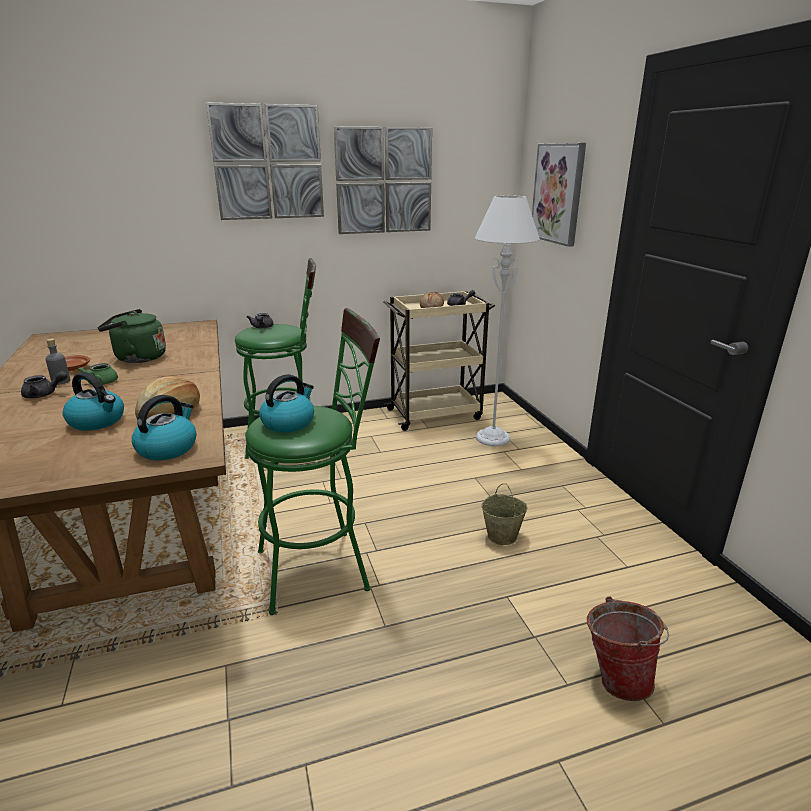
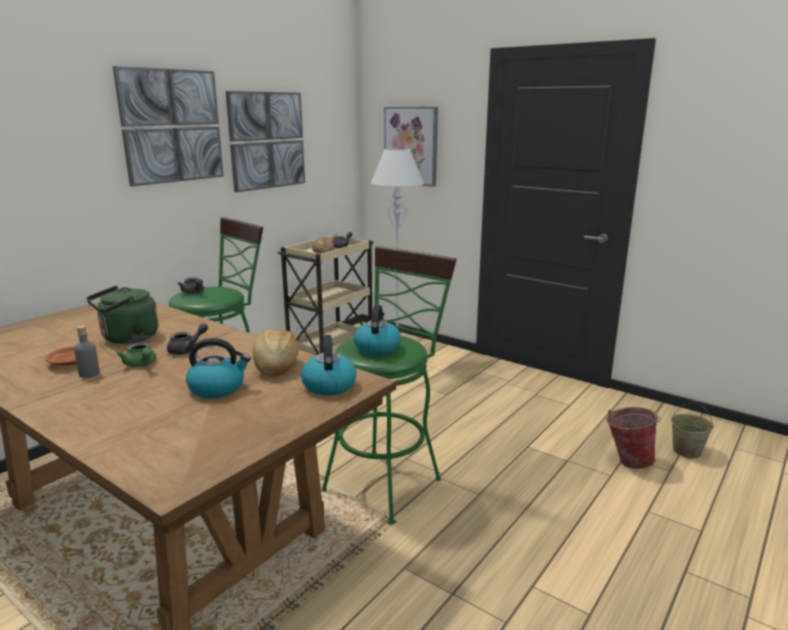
camera: 35 degrees left, 5 degrees down
grey teapot [21,371,67,398] -> grey teapot moved to [167,323,208,355]
beige bucket [481,484,528,545] -> beige bucket moved to [671,402,714,458]

